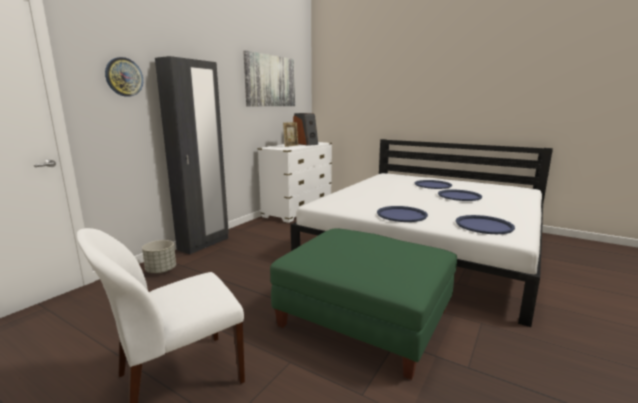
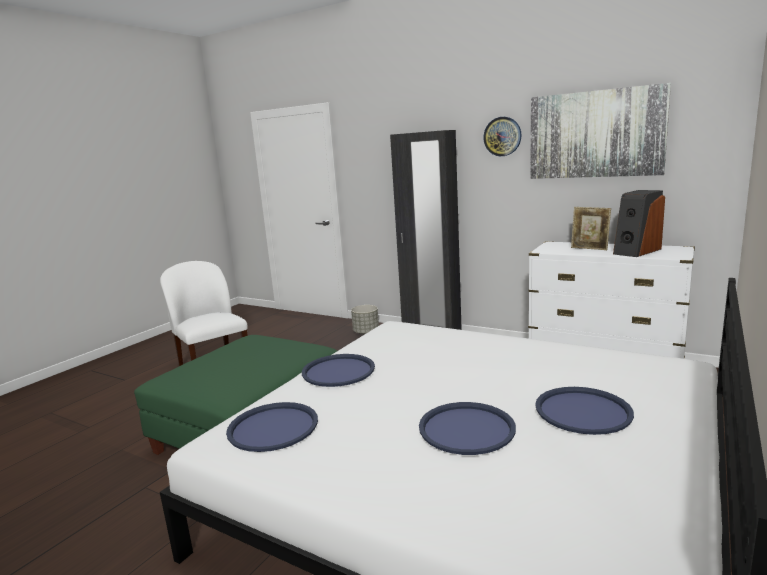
camera: 90 degrees right, 0 degrees up
wall clock [105,57,143,97] -> wall clock moved to [483,117,522,156]

